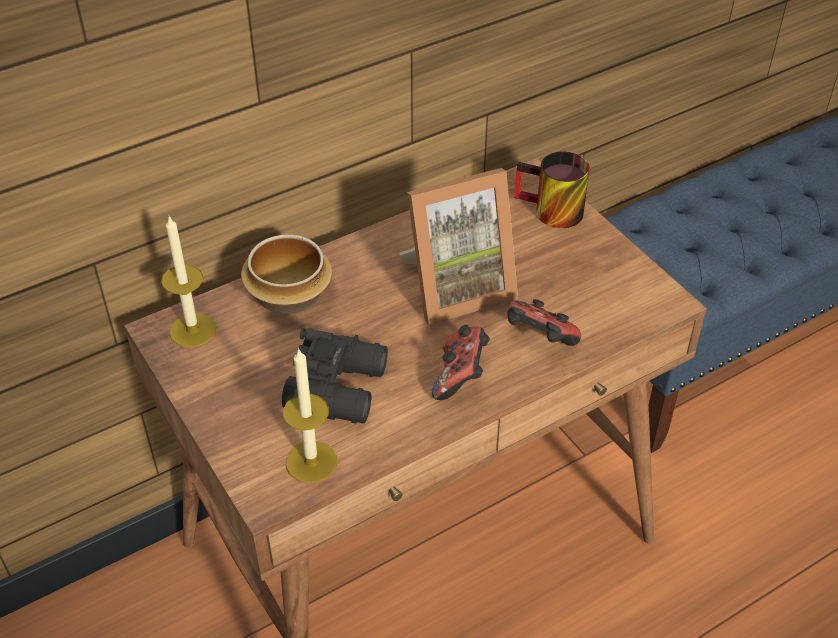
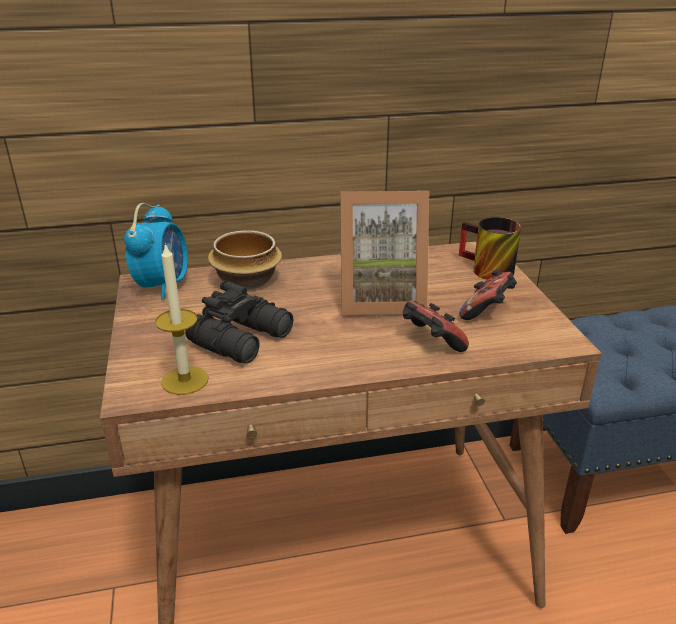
camera: 20 degrees right, 15 degrees down
candle [161,216,216,347] -> alarm clock [124,203,188,300]
game controller [432,325,490,400] -> game controller moved to [459,268,517,320]

